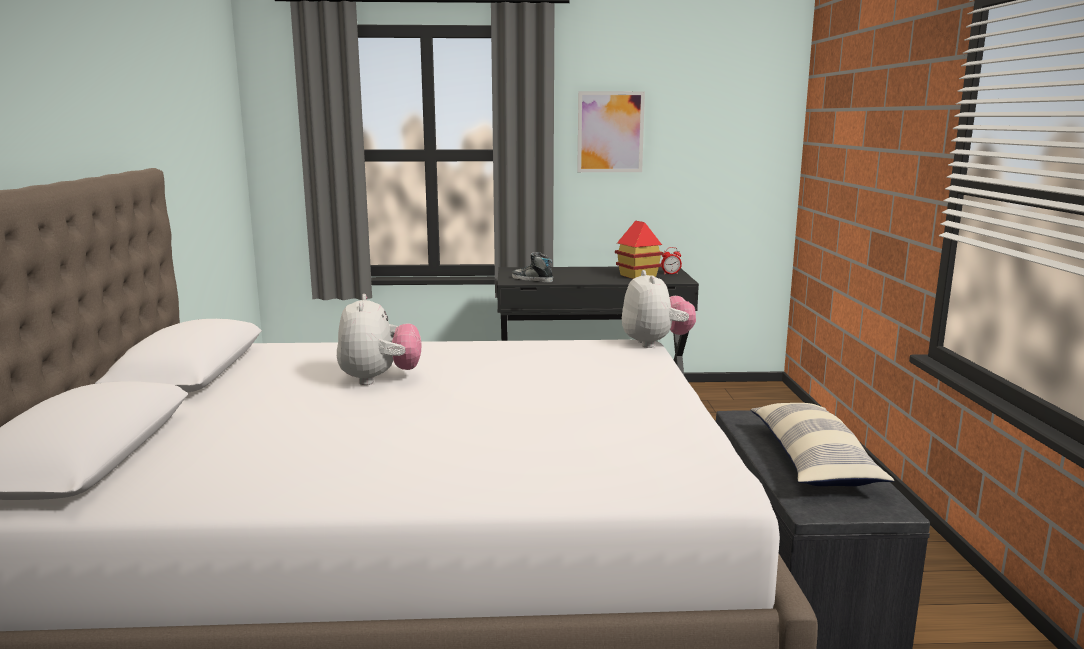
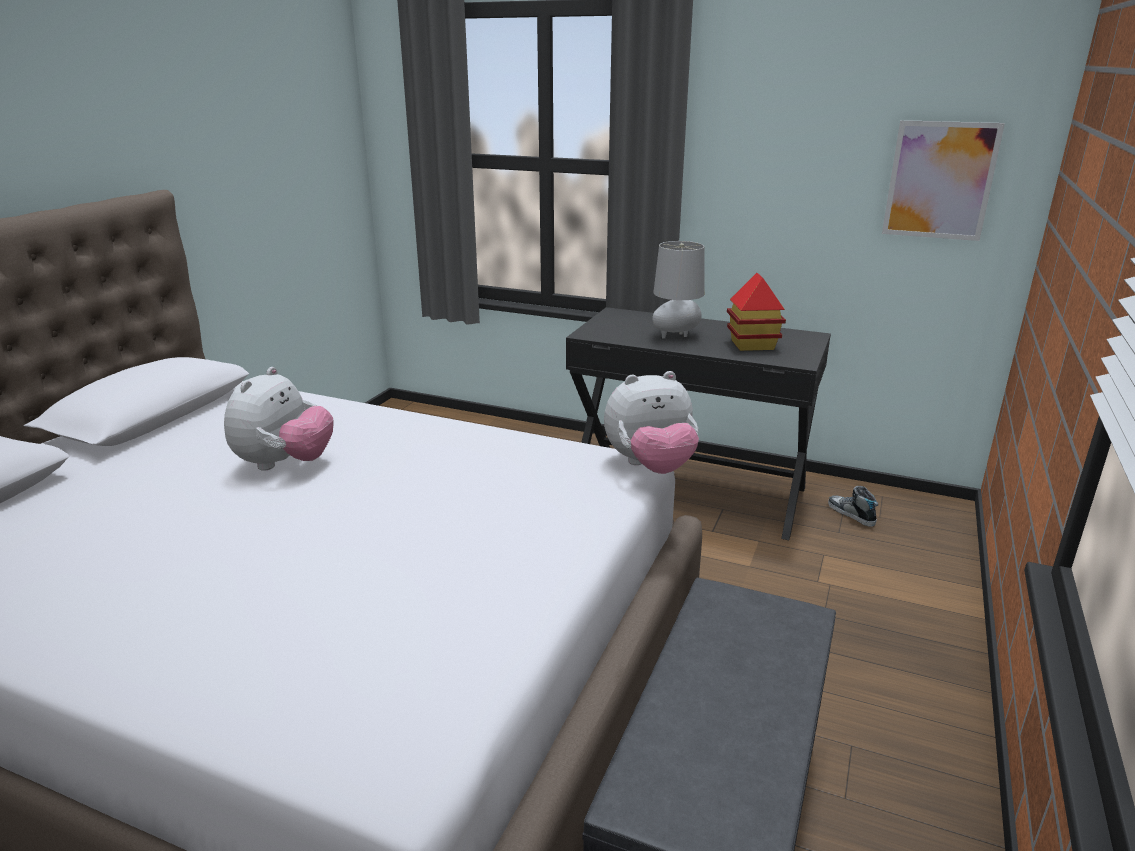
camera: 25 degrees right, 10 degrees up
shoe [512,252,553,282] -> shoe moved to [828,486,878,527]
picture [577,91,645,172] -> picture moved to [882,120,1005,241]
plush toy [622,270,696,348] -> plush toy turned 60 degrees clockwise [604,371,699,474]
alarm clock [661,247,682,274] -> none
pillow [751,403,894,486] -> none
none -> grey table lamp [652,241,704,339]

